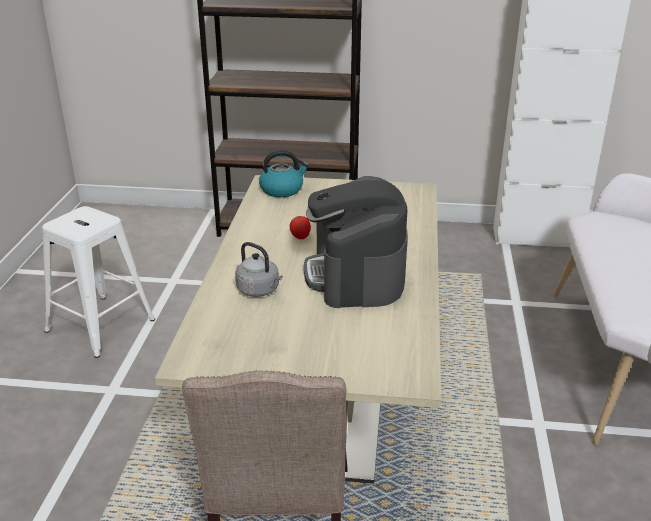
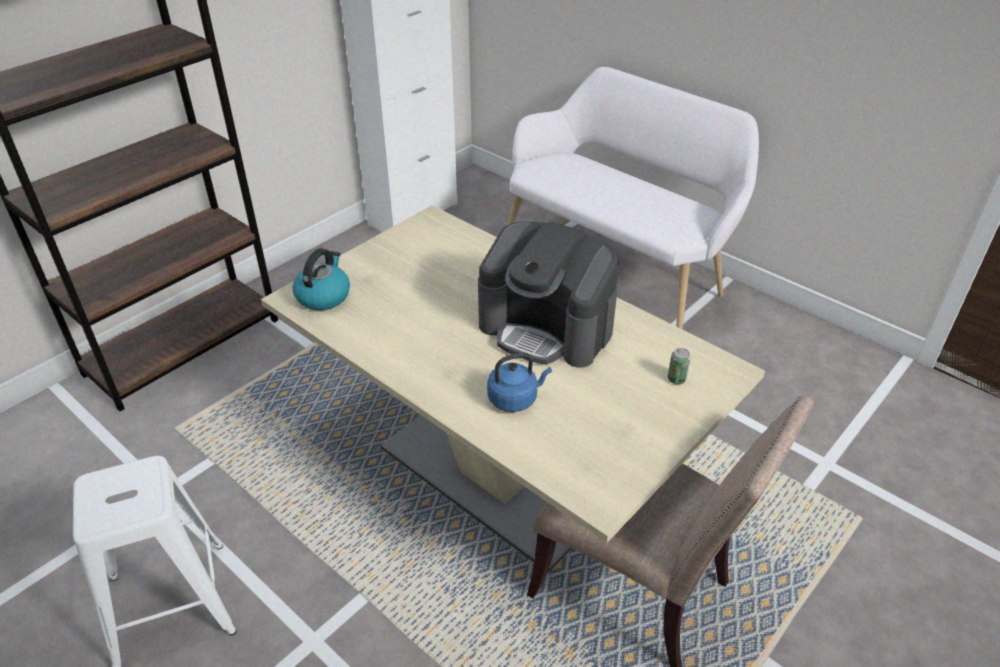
camera: 55 degrees left, 10 degrees up
grey kettle [235,242,283,297] -> blue kettle [487,353,552,412]
tomato [290,216,311,239] -> none
none -> can [668,348,691,384]

